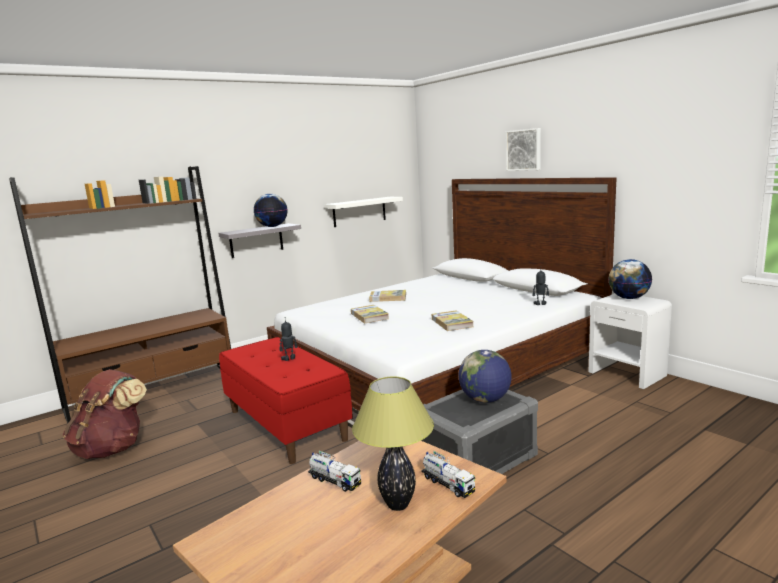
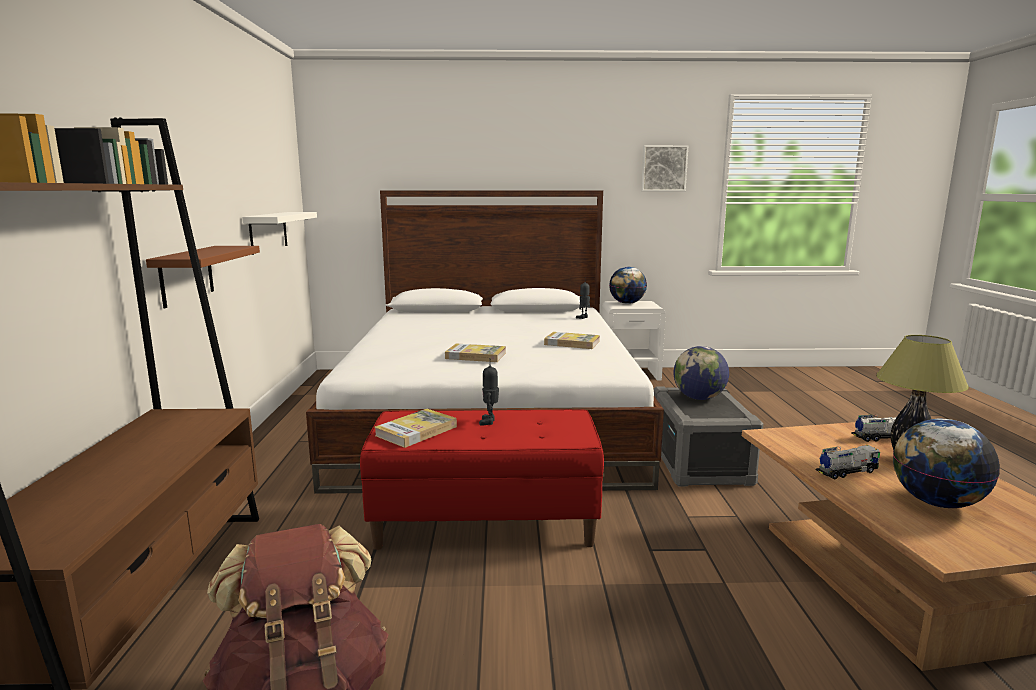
camera: 55 degrees left, 0 degrees up
grey shelf [218,223,301,258] -> brown shelf [146,246,260,308]
globe [254,194,287,227] -> globe moved to [893,419,1000,508]
book [369,290,406,302] -> book moved to [375,409,457,448]
picture [506,128,541,171] -> picture moved to [641,145,688,191]

